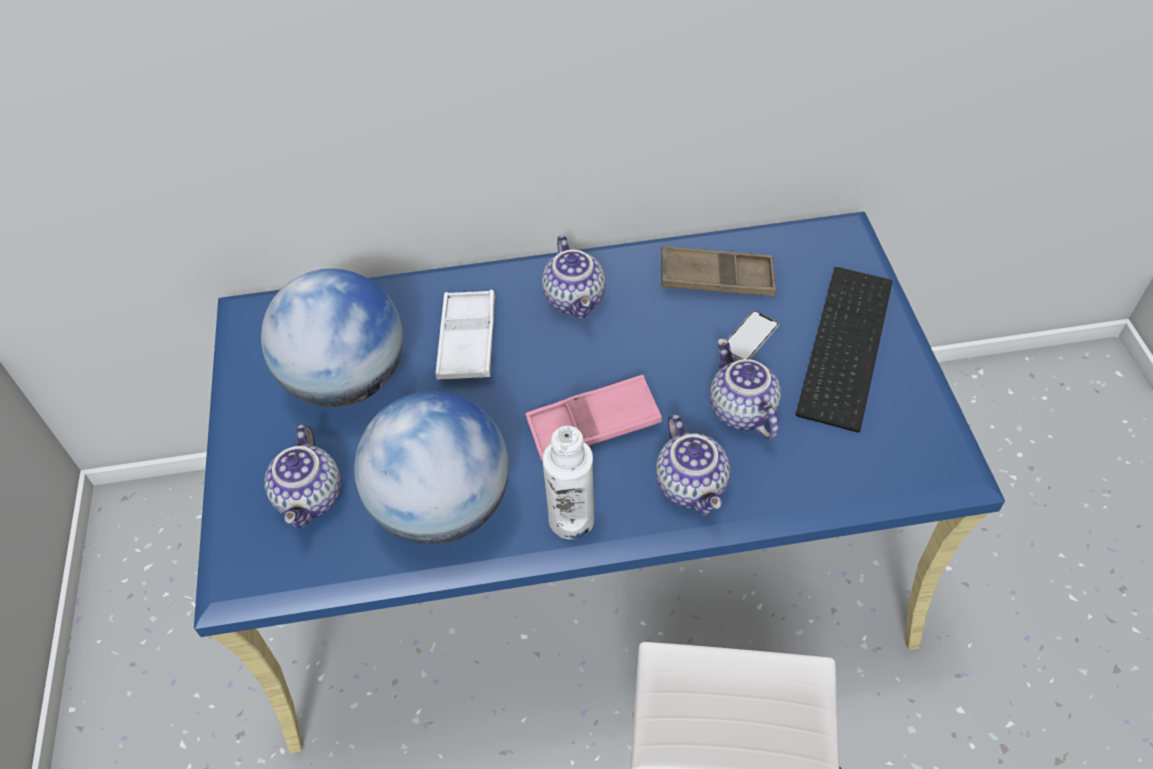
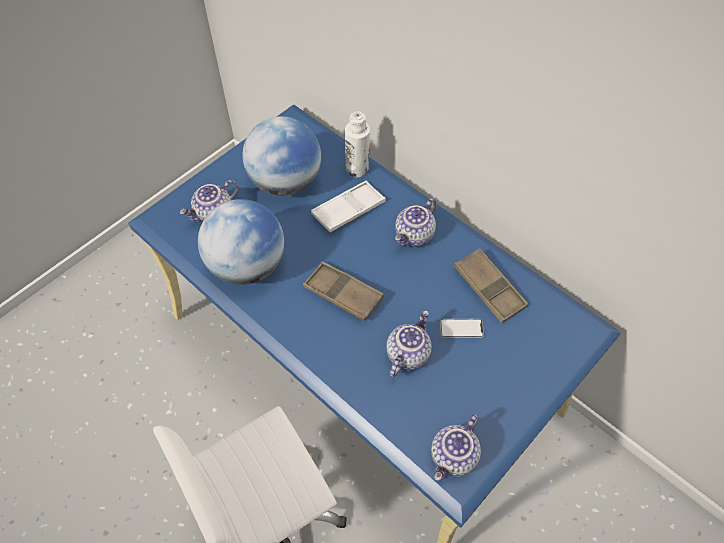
camera: 50 degrees right, 5 degrees up
pink tray [525,375,662,461] -> brown tray [303,261,384,321]
white bottle [542,426,595,540] -> white bottle moved to [345,111,370,177]
teapot [656,414,730,515] -> teapot moved to [431,414,481,481]
keyboard [796,267,893,433] -> none

